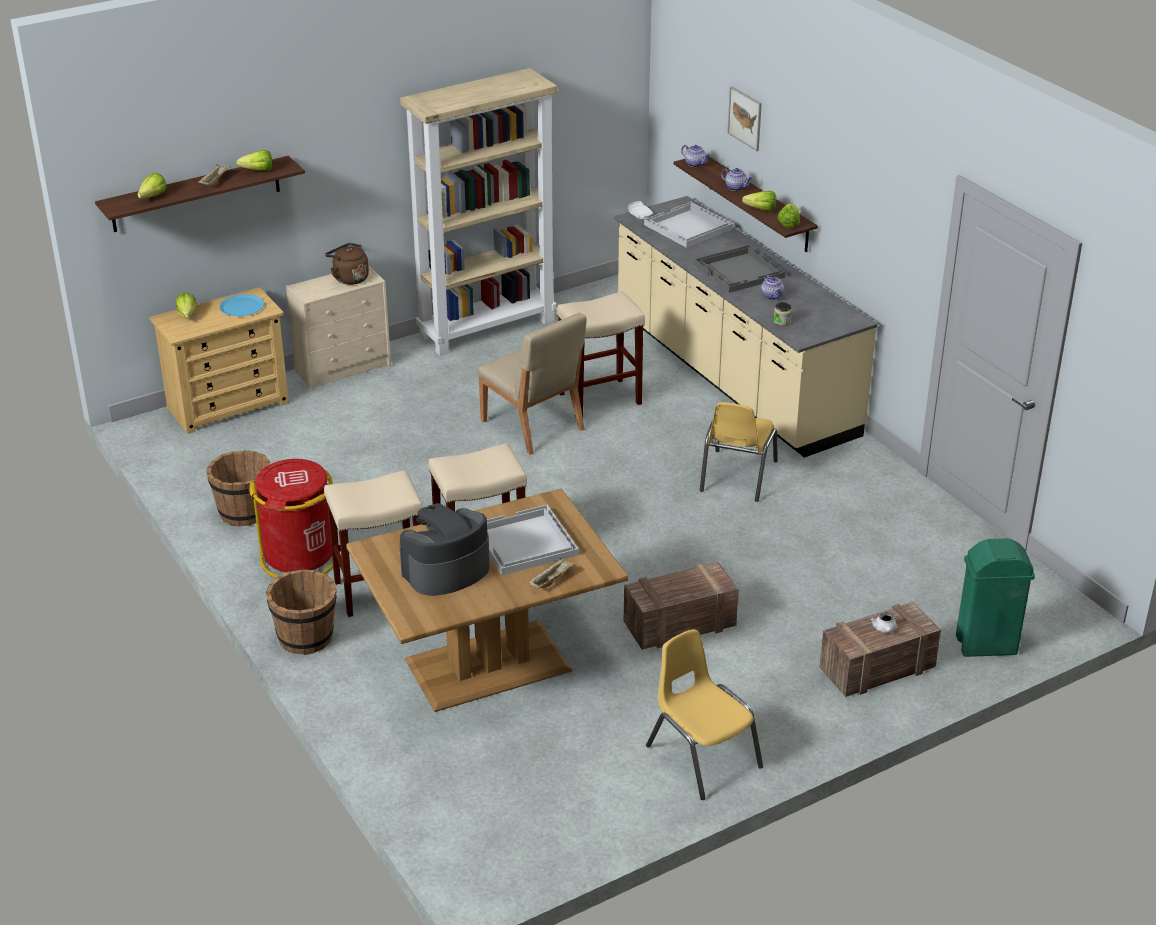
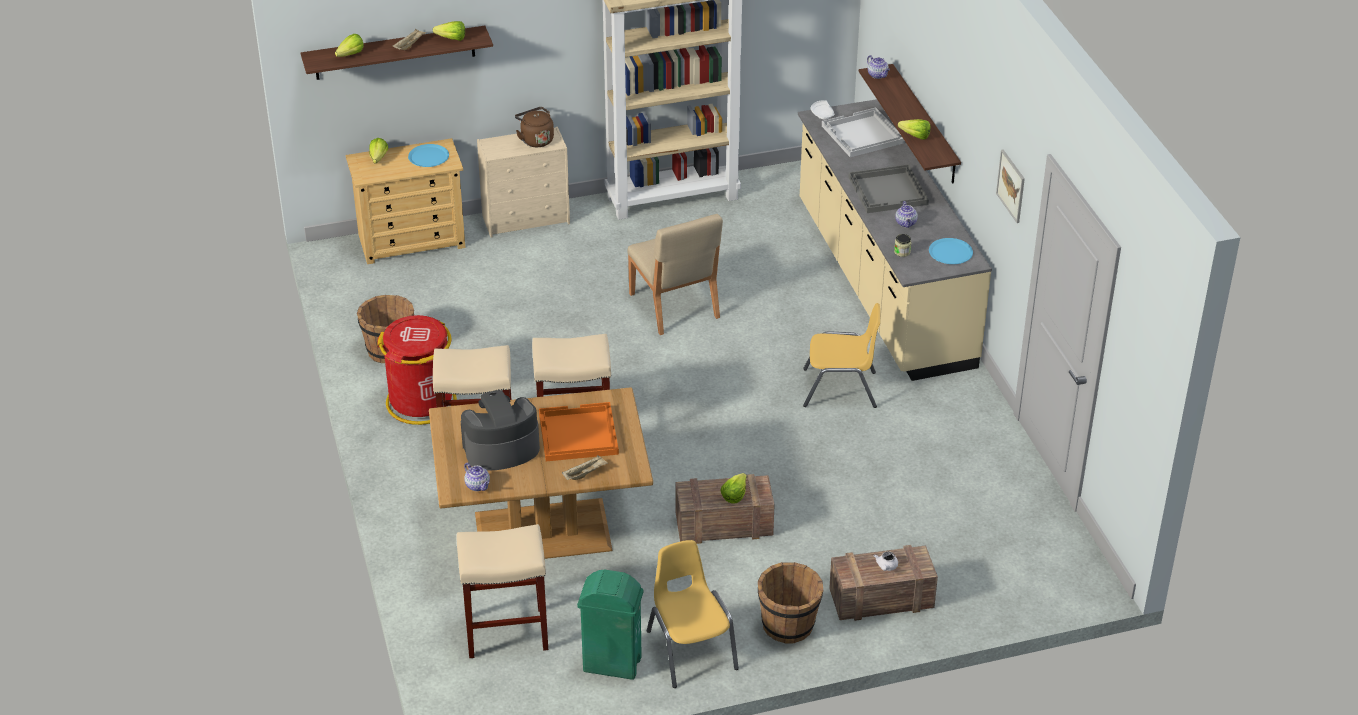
camera: 15 degrees right, 5 degrees up
brown bucket [266,569,337,655] -> brown bucket moved to [758,562,824,644]
white tray [487,505,579,575] -> orange tray [539,402,619,461]
beige stool [557,291,645,417] -> beige stool moved to [457,524,548,658]
yellow chair [700,402,778,502] -> yellow chair turned 120 degrees counterclockwise [803,303,880,408]
teapot [721,168,752,191] -> teapot moved to [464,462,490,491]
picture [727,86,762,151] -> picture moved to [996,149,1025,223]
lettuce [777,204,800,228] -> lettuce moved to [720,473,747,504]
green trash can [956,538,1035,657] -> green trash can moved to [577,570,643,680]
none -> blue plate [929,238,973,264]

